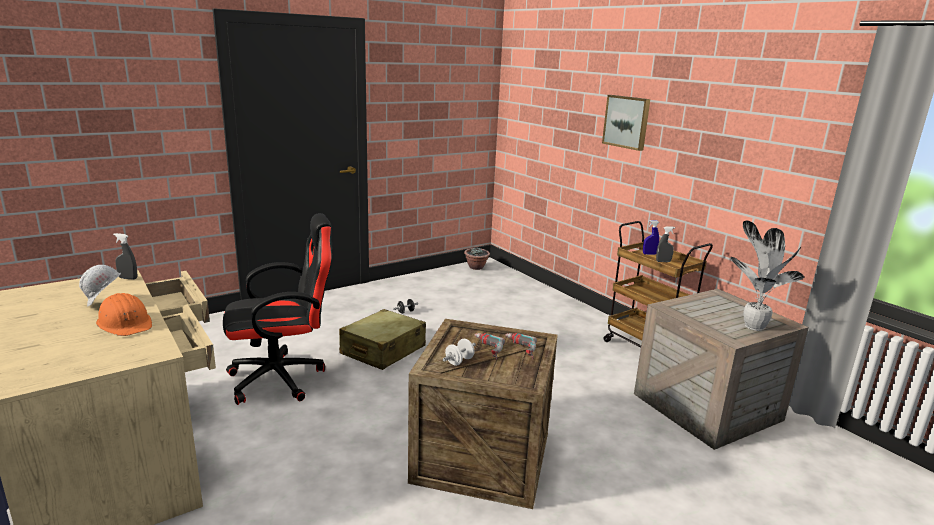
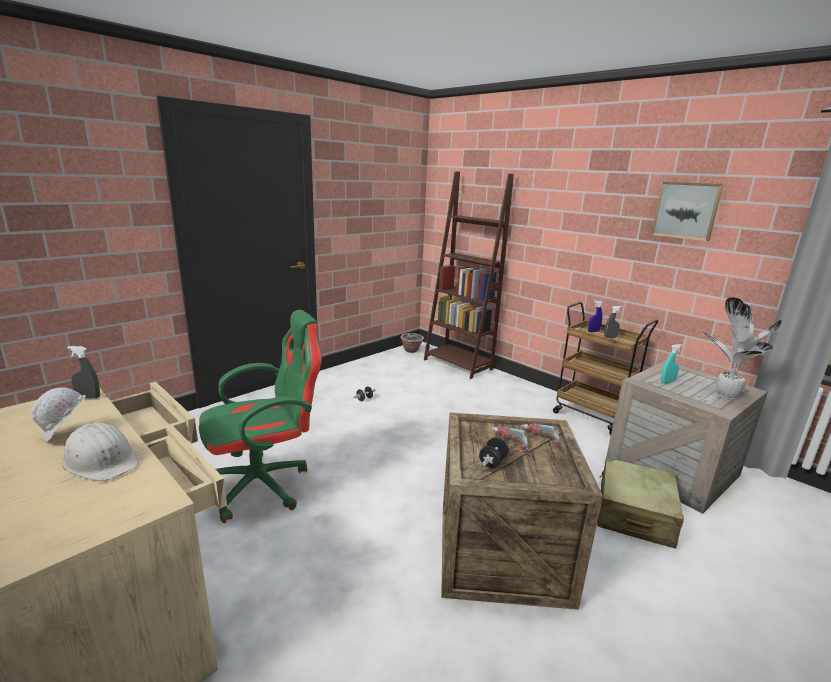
camera: 10 degrees left, 0 degrees up
orange hard hat [96,293,152,336] -> white hard hat [62,423,139,481]
black office chair [223,213,332,405] -> green office chair [199,310,322,523]
beige suitcase [339,309,426,370] -> beige suitcase moved to [597,457,684,549]
white dumbbell [443,339,476,366] -> black dumbbell [479,437,509,468]
picture [602,95,650,151] -> picture moved to [651,182,724,241]
none -> brown bookcase [424,171,514,379]
none -> turquoise spray bottle [661,344,683,383]

